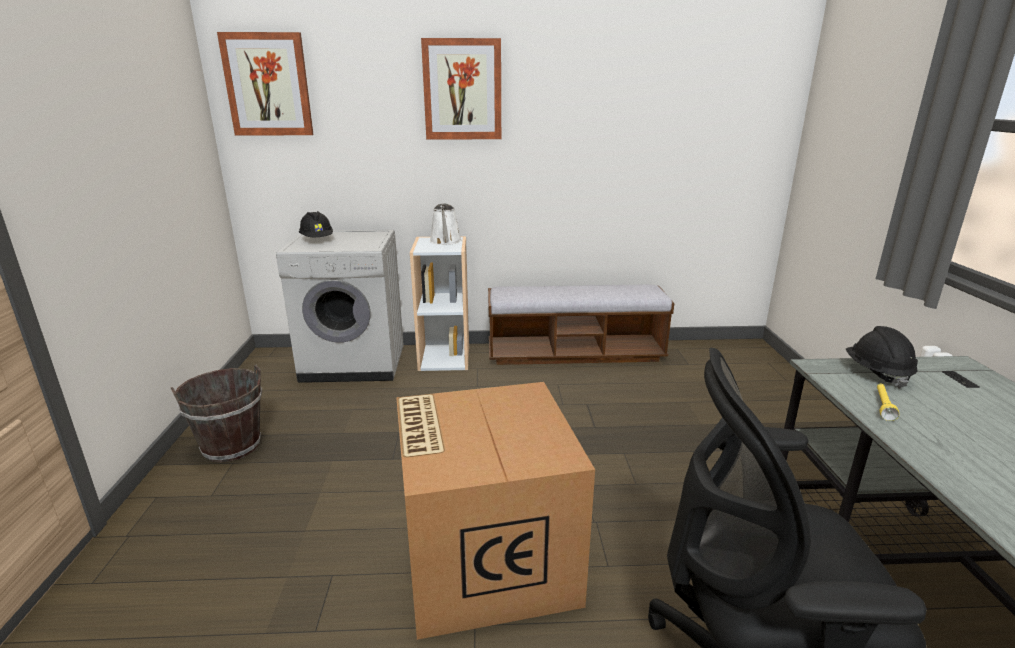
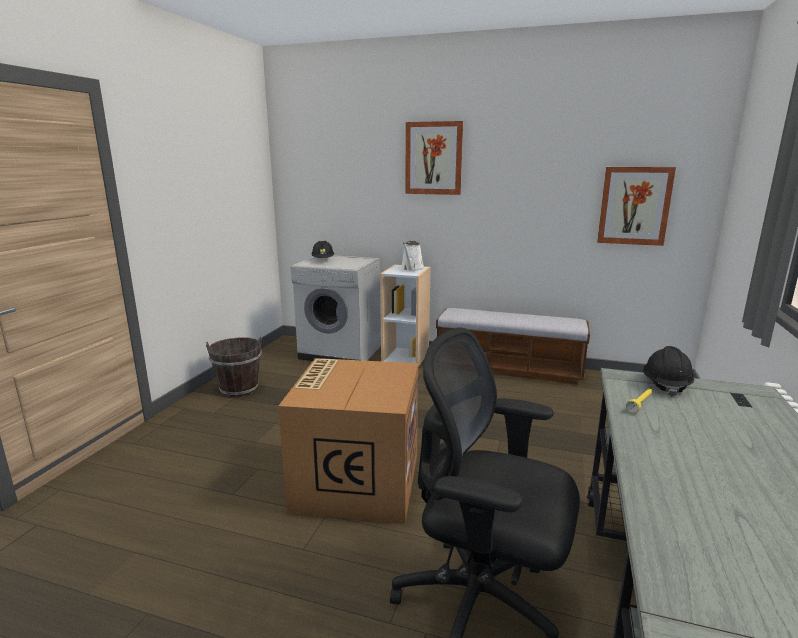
camera: 20 degrees right, 5 degrees down
picture [217,32,314,136] -> picture moved to [597,167,676,246]

